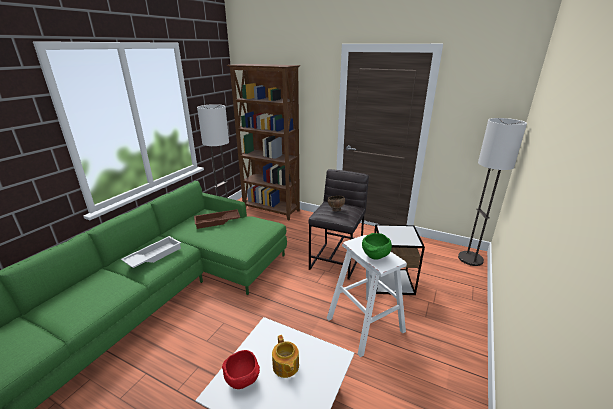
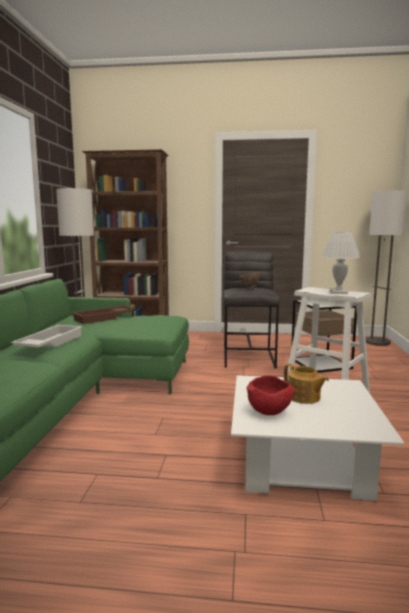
camera: 20 degrees left, 15 degrees down
green bowl [362,233,392,260] -> white table lamp [322,232,361,294]

